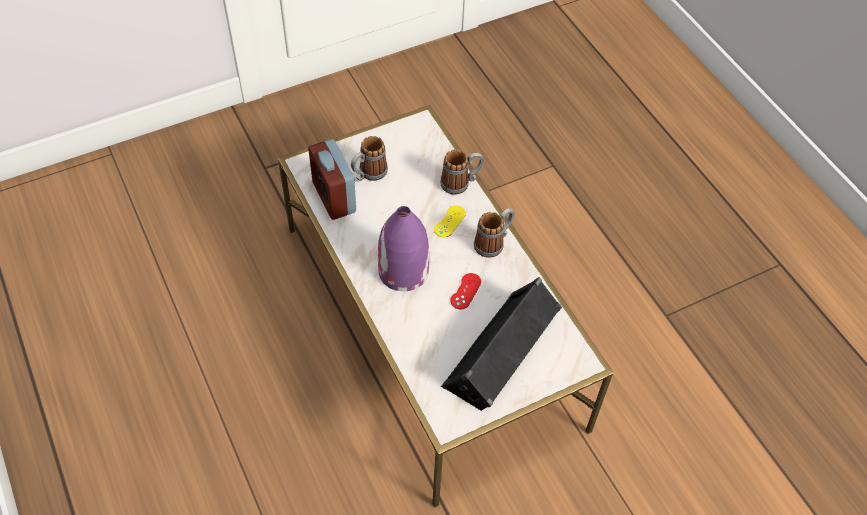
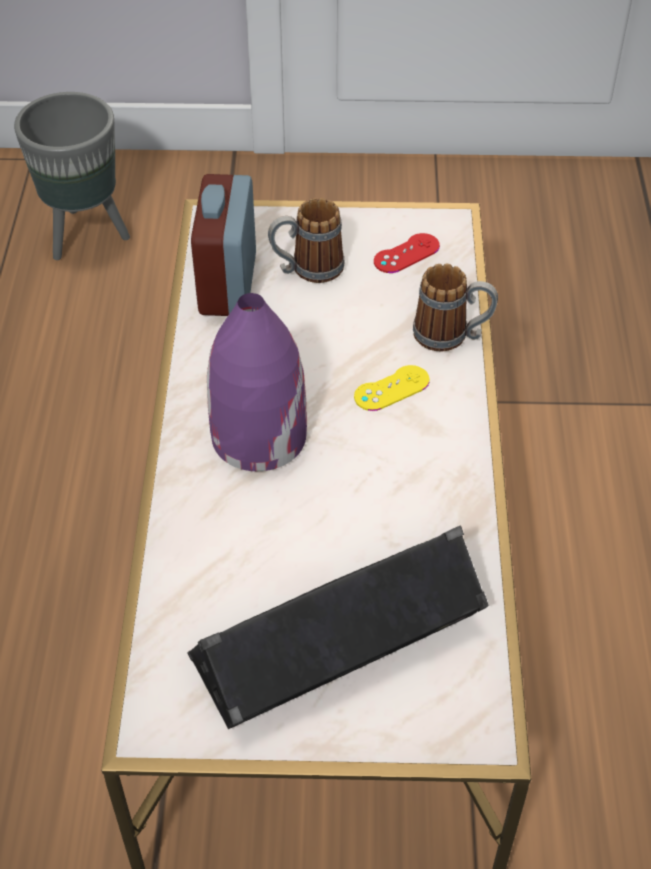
camera: 30 degrees right, 5 degrees down
red game controller [450,273,481,309] -> red game controller moved to [374,233,440,273]
mug [474,208,514,258] -> none
none -> grey planter [14,92,130,260]

